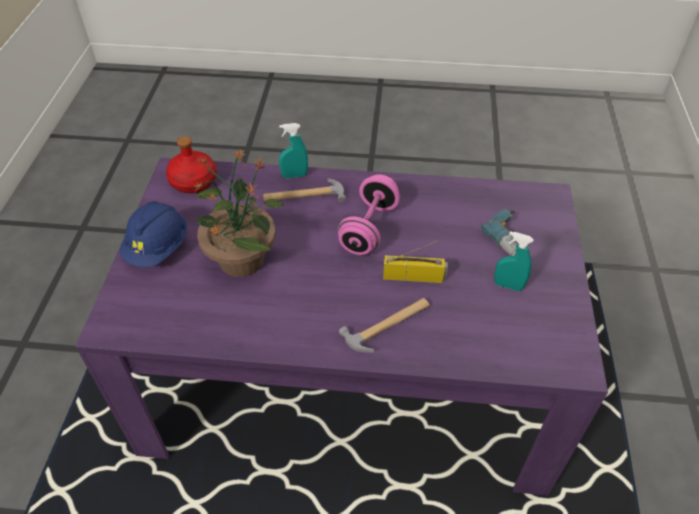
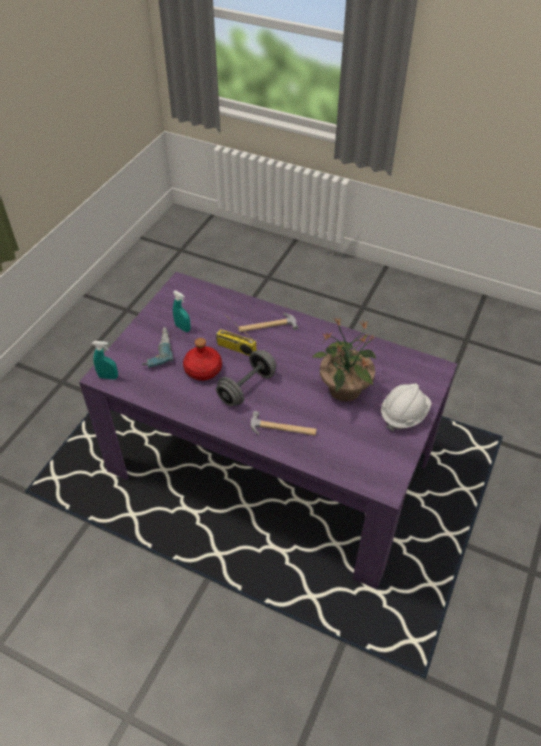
camera: 160 degrees left, 0 degrees up
blue hard hat [119,201,187,267] -> white hard hat [381,383,432,432]
red bottle [166,136,217,193] -> red bottle moved to [183,338,222,381]
turquoise spray bottle [279,123,308,178] -> turquoise spray bottle moved to [92,341,118,380]
pink dumbbell [338,174,400,255] -> grey dumbbell [216,350,277,406]

